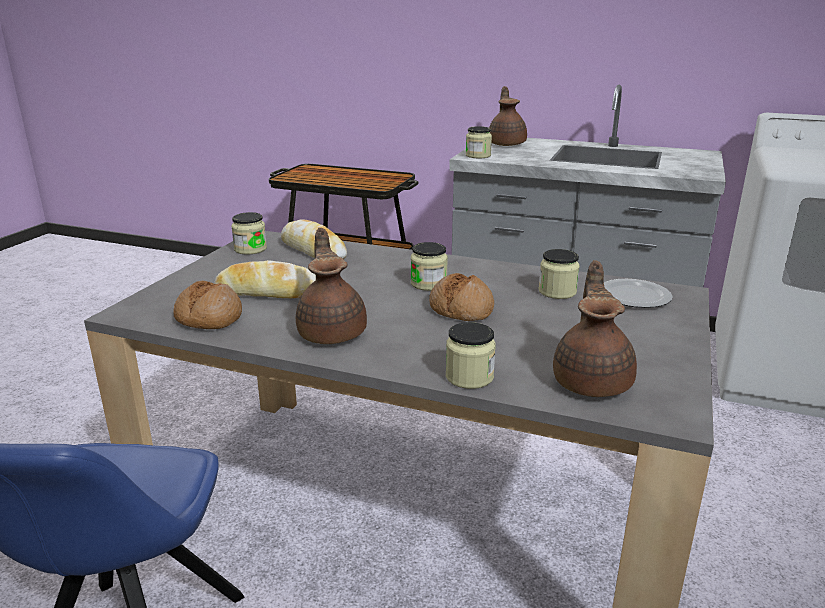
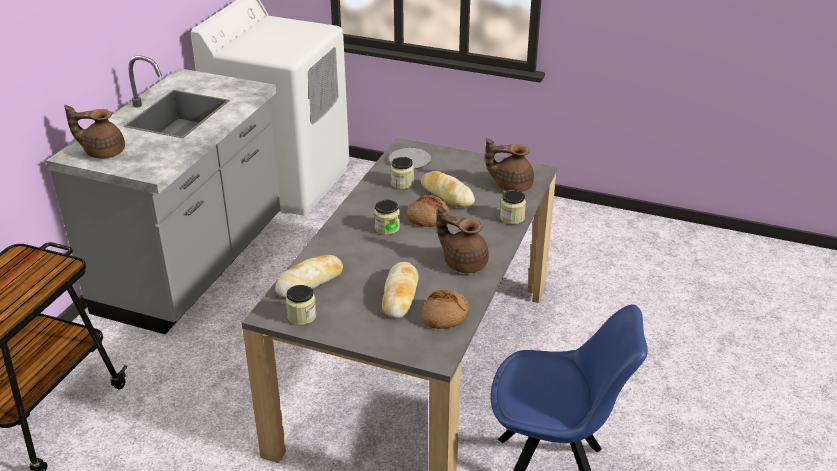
camera: 90 degrees left, 10 degrees up
brown teapot [296,228,367,344] -> brown teapot turned 45 degrees clockwise [437,204,489,273]
jar [466,126,492,158] -> none
none -> bread [421,171,475,207]

